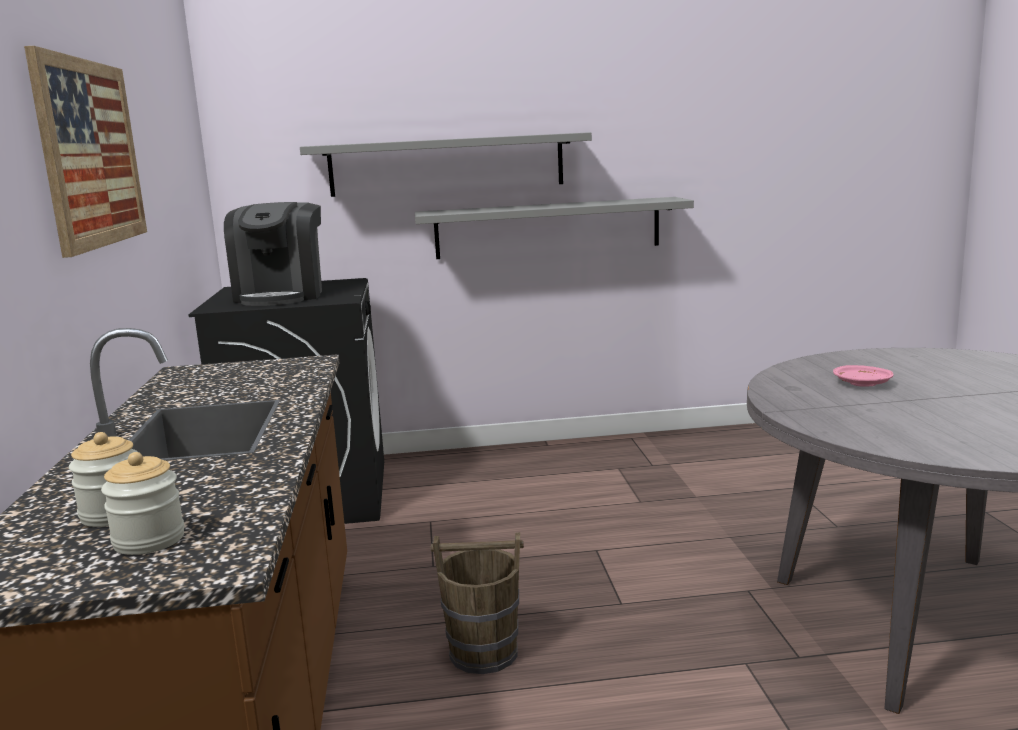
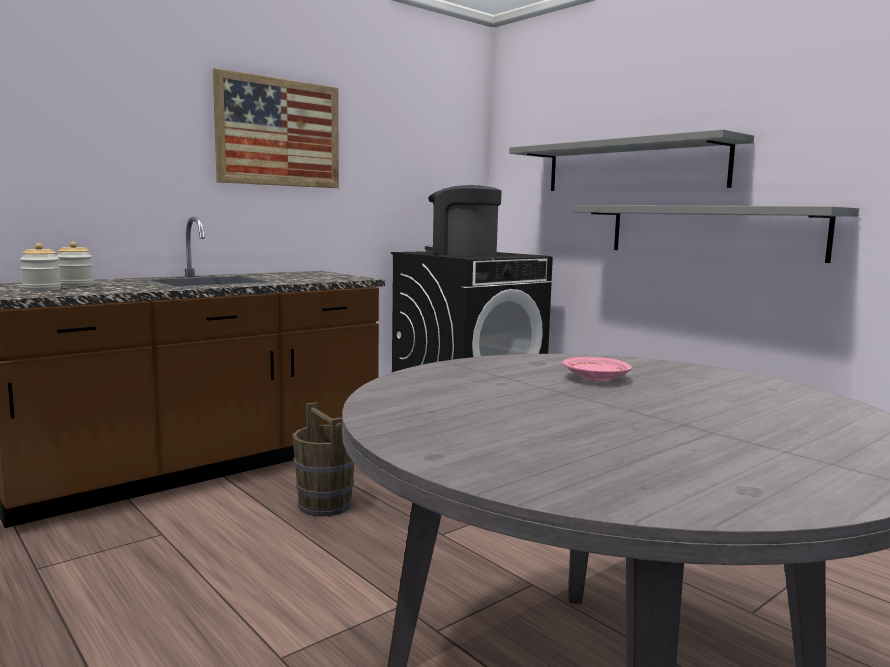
camera: 55 degrees right, 5 degrees down
coffee machine [224,202,322,306] -> coffee machine turned 60 degrees clockwise [425,185,502,256]

